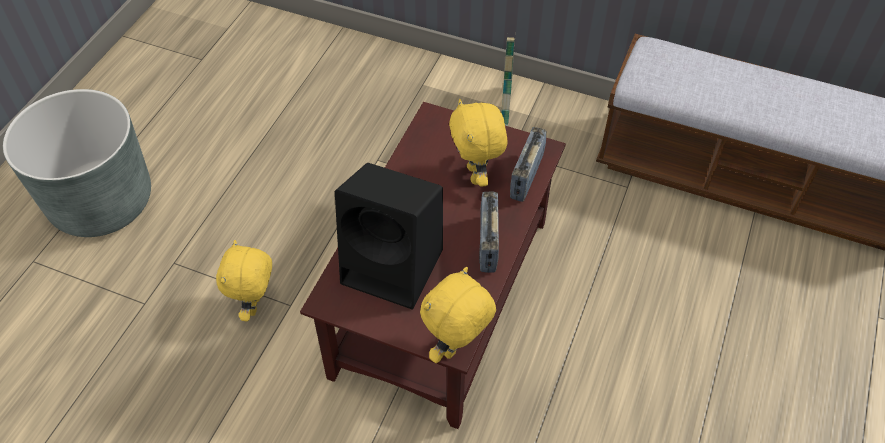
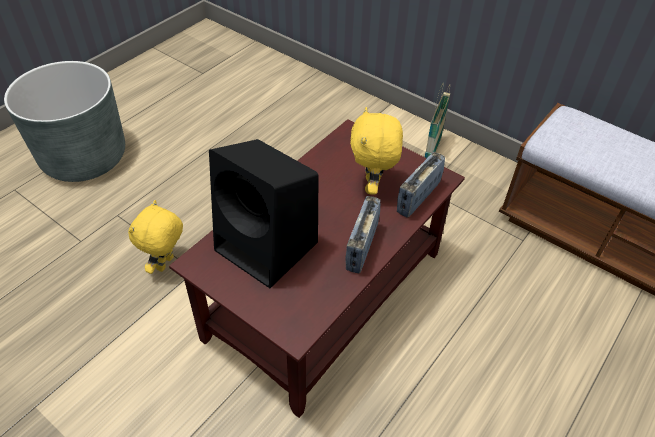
camera: 15 degrees right, 5 degrees down
yellow plush toy [420,267,496,363] -> none

